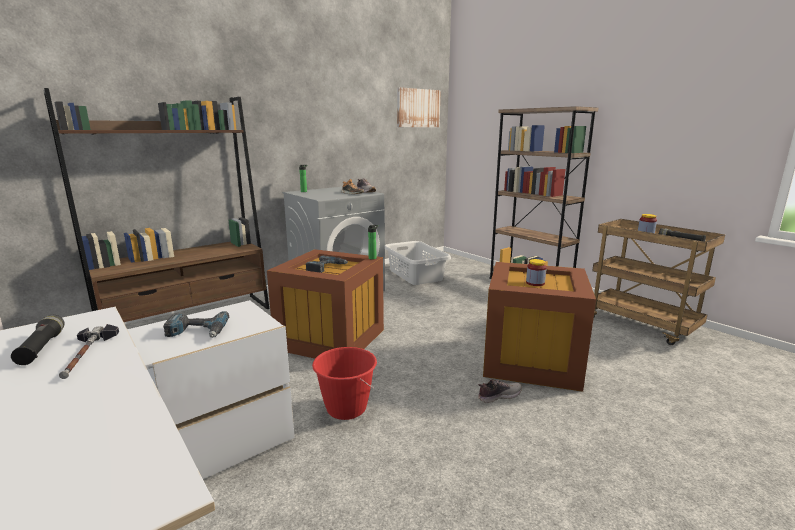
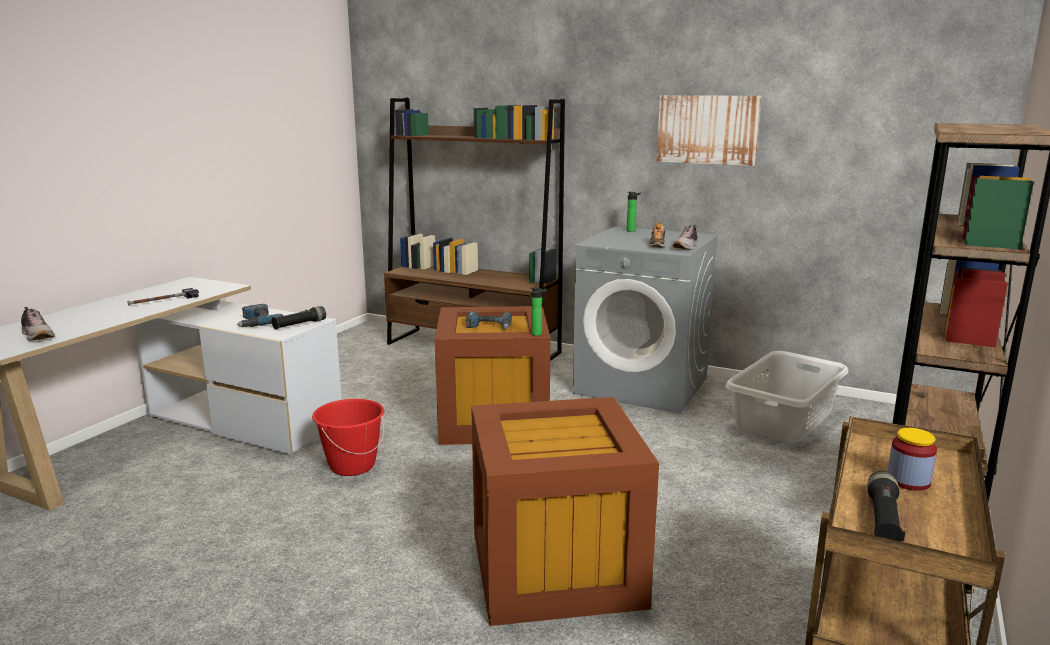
camera: 65 degrees right, 0 degrees up
black flashlight [11,315,65,365] -> black flashlight moved to [272,306,326,329]
picture [397,87,441,127] -> picture moved to [657,95,761,166]
shoe [478,379,522,403] -> shoe moved to [21,307,55,341]
jar [526,259,547,286] -> none

